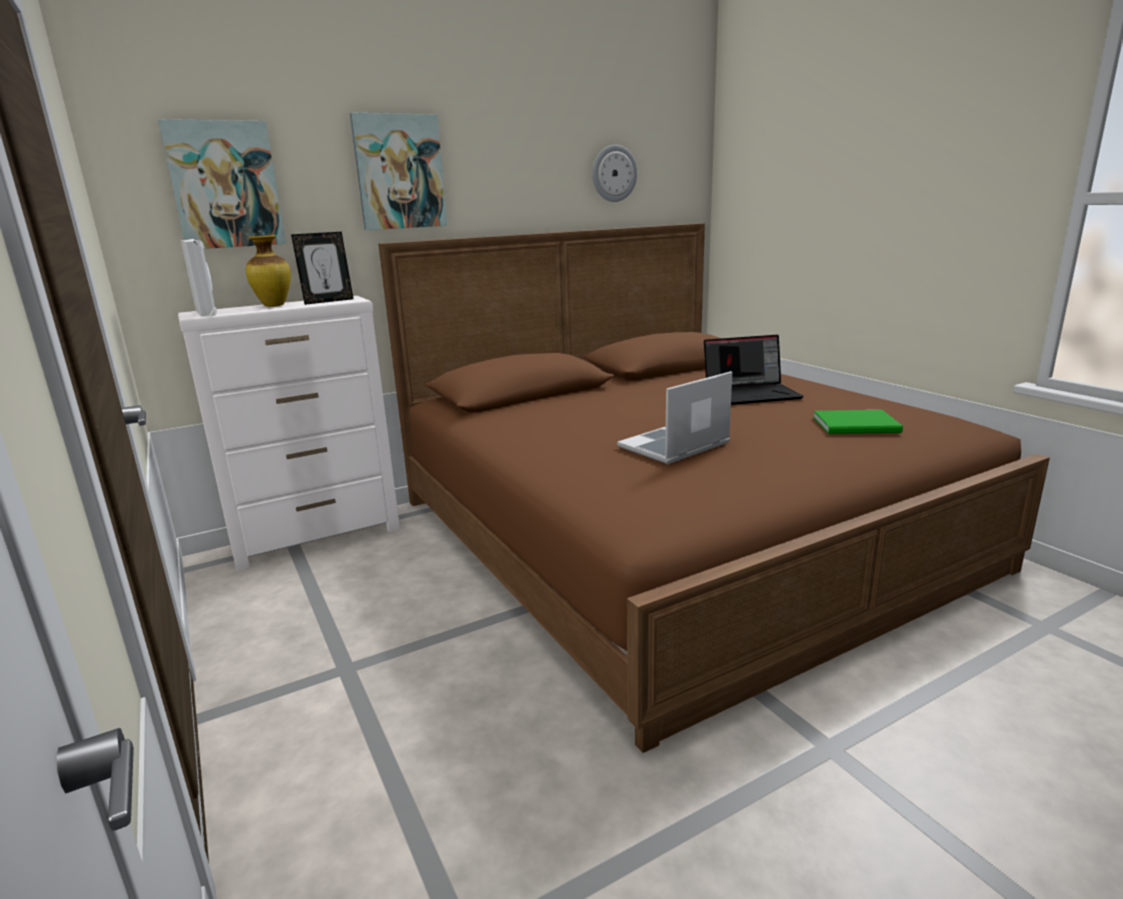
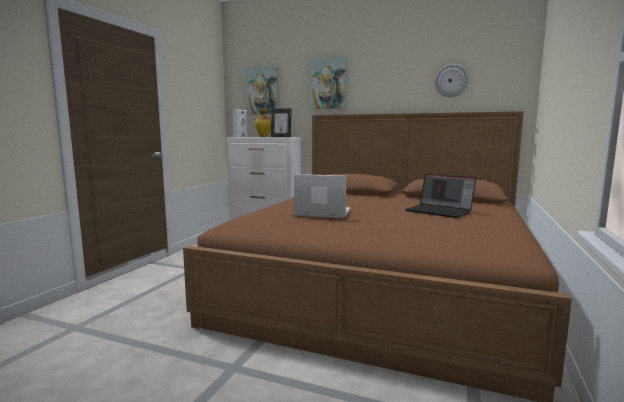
camera: 50 degrees right, 10 degrees down
green book [813,410,903,434] -> none

